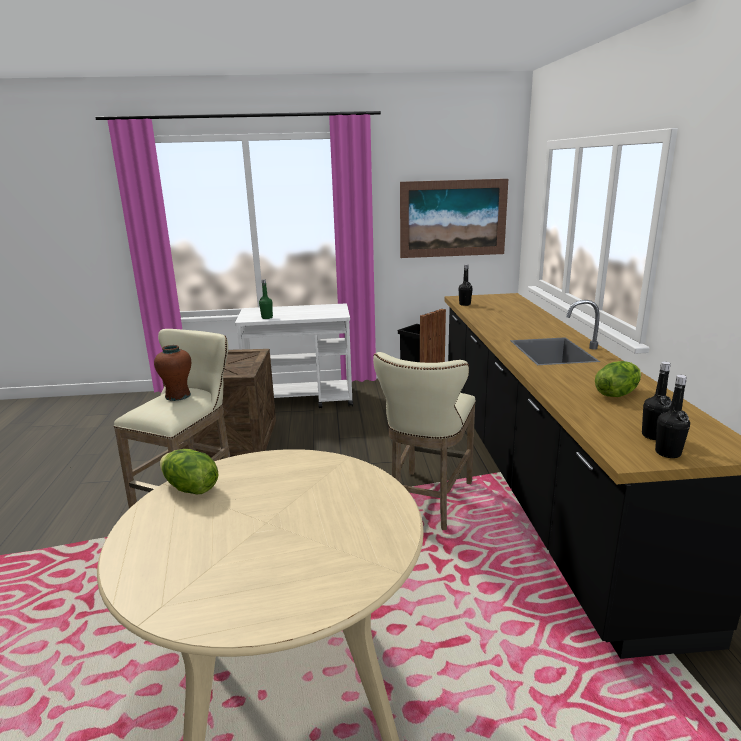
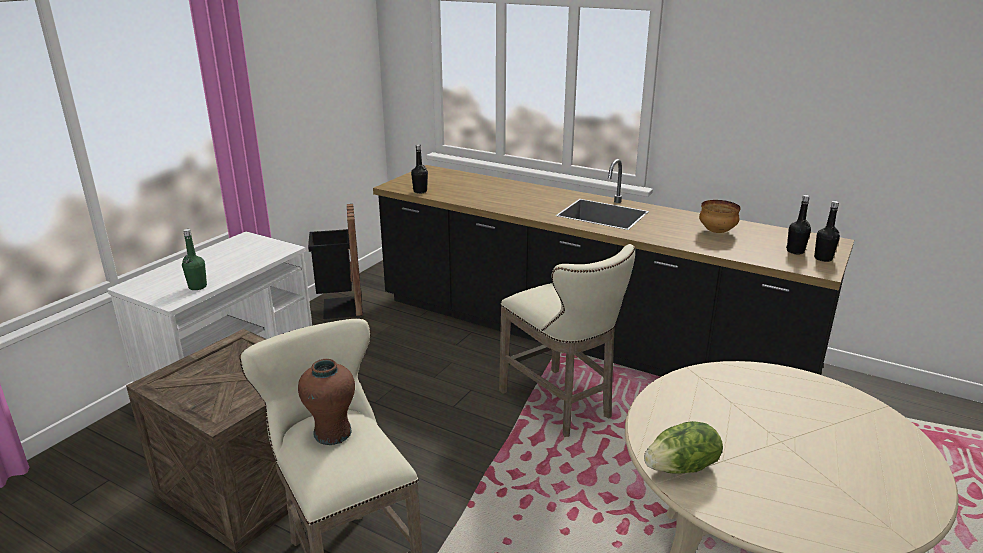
camera: 55 degrees left, 5 degrees up
picture [400,179,508,258] -> none
lettuce [595,361,641,397] -> bowl [699,200,741,233]

